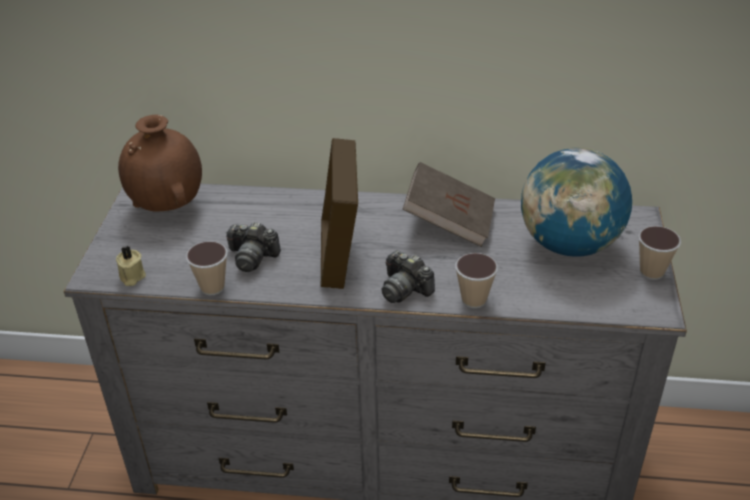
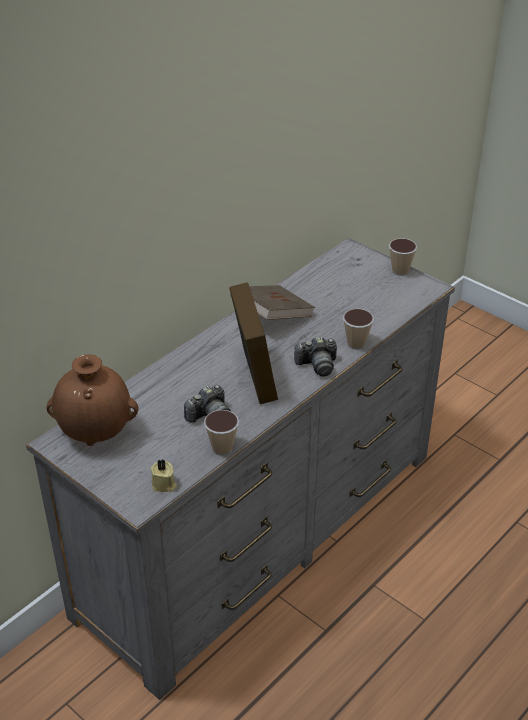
camera: 55 degrees left, 0 degrees up
picture frame [321,138,358,289] -> picture frame turned 135 degrees counterclockwise [229,282,278,404]
globe [521,148,632,257] -> none

